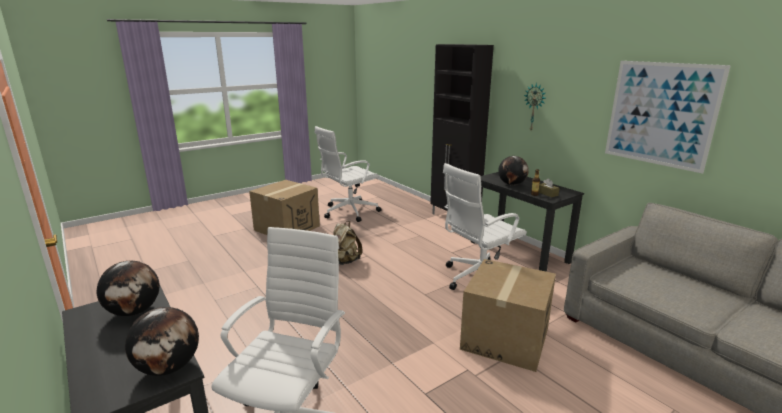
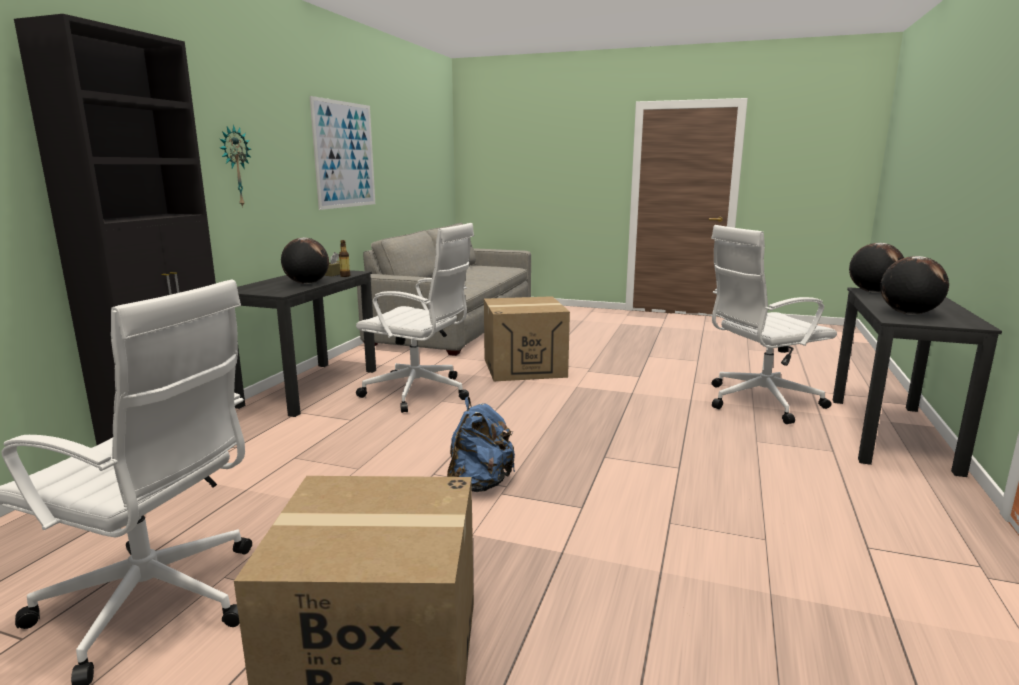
camera: 125 degrees left, 5 degrees down
beige backpack [333,221,363,265] -> blue backpack [447,397,515,492]

